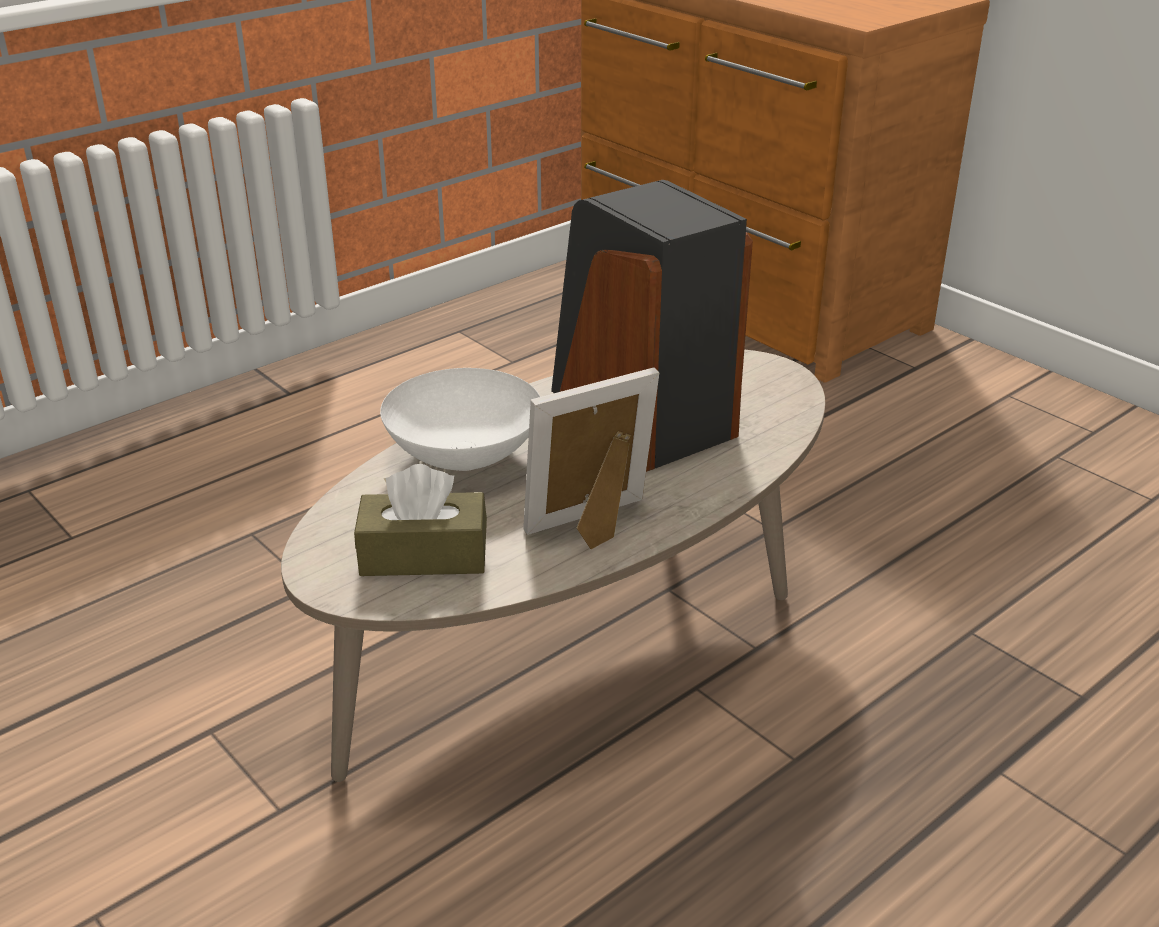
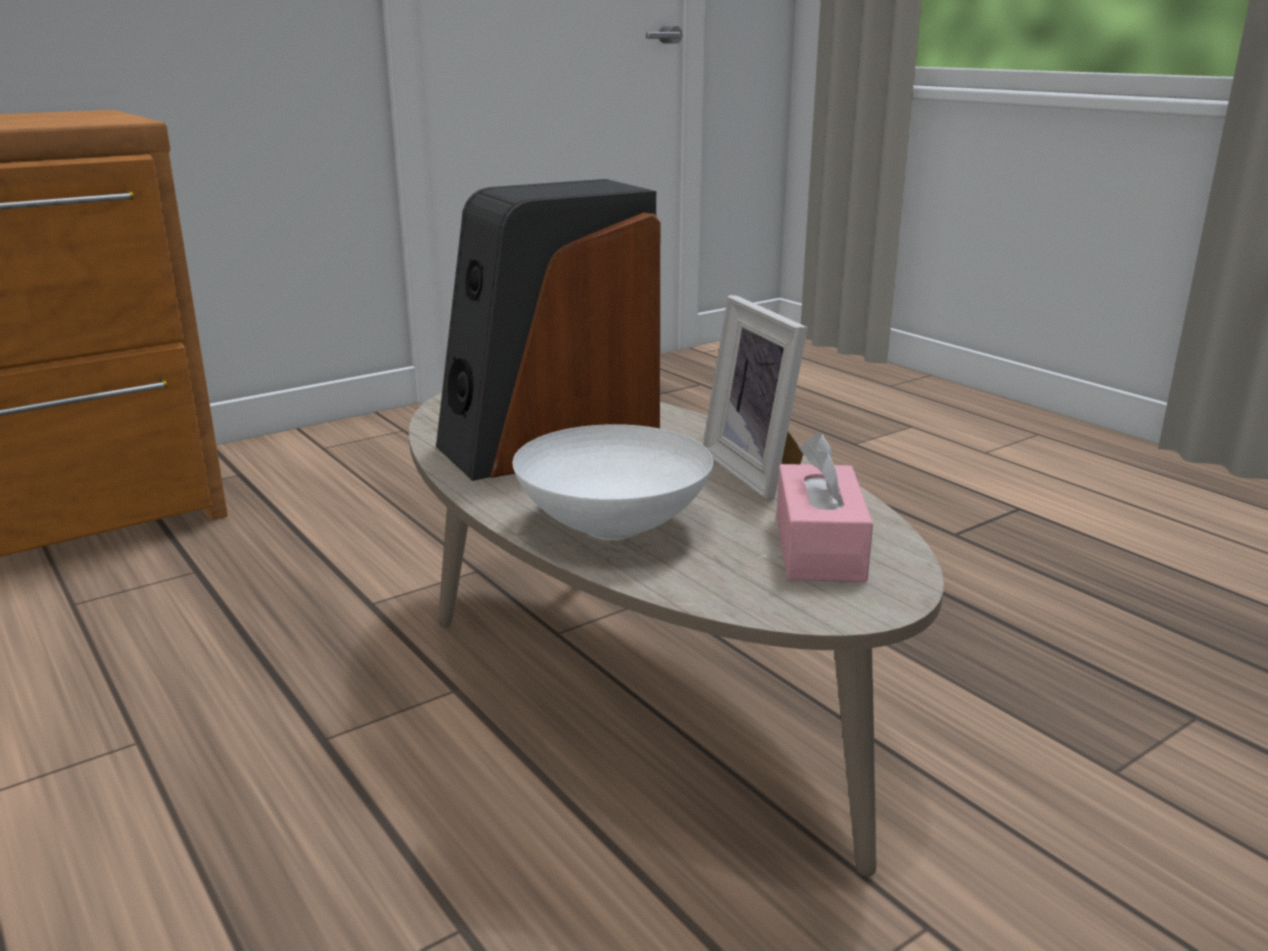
camera: 85 degrees left, 10 degrees down
brown tissue box [354,464,487,576] -> pink tissue box [777,433,873,582]

